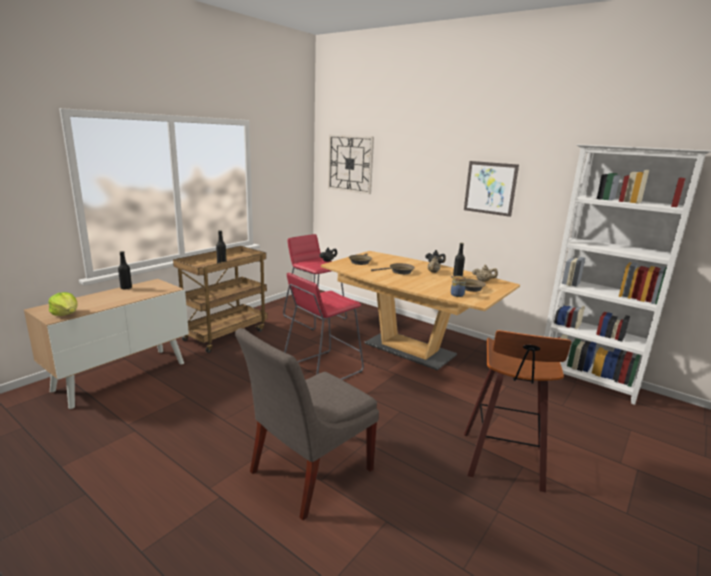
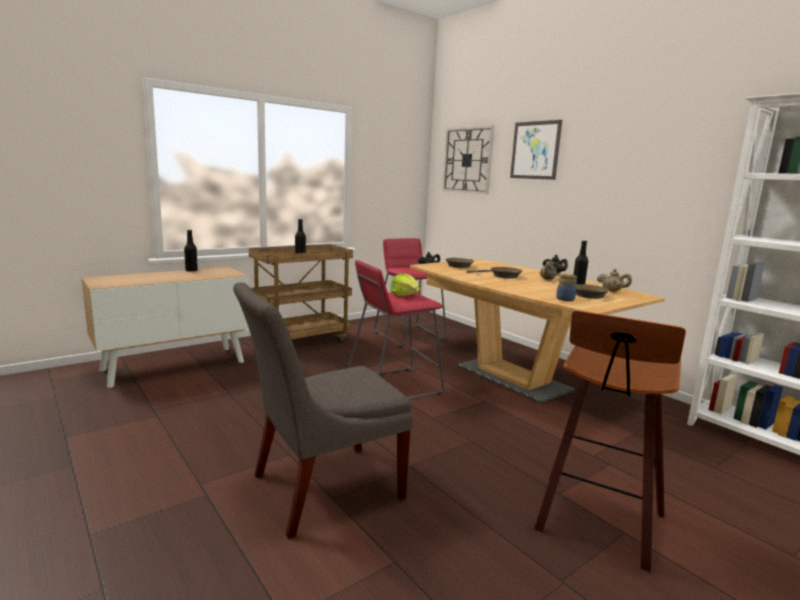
camera: 15 degrees right, 5 degrees down
lettuce [49,292,78,316] -> lettuce moved to [391,274,420,296]
picture [464,161,519,217] -> picture moved to [510,120,562,180]

